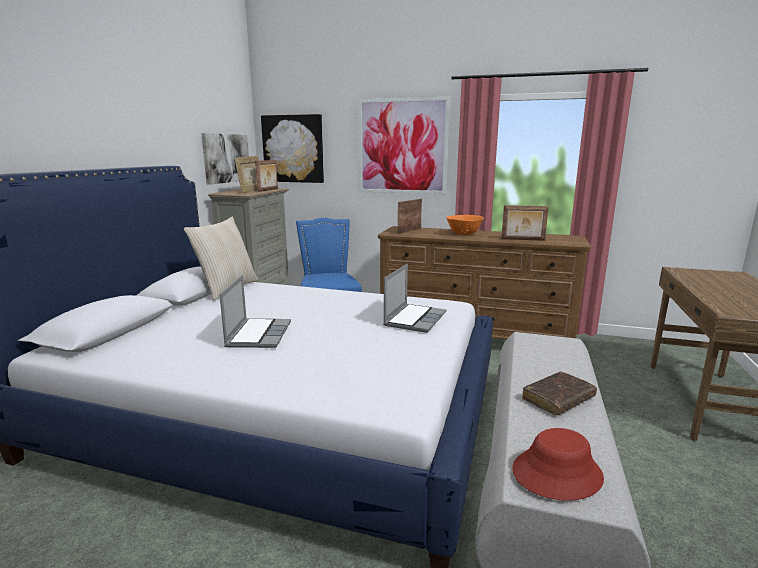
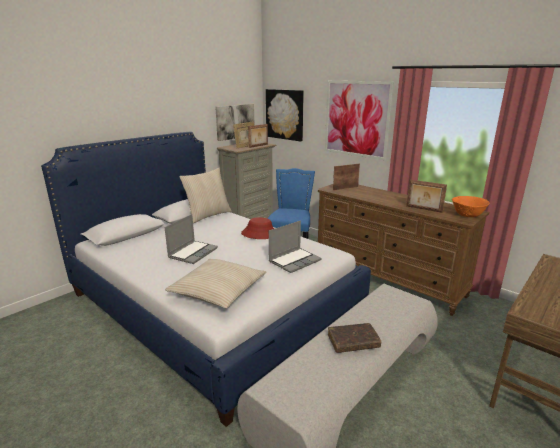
camera: 25 degrees right, 5 degrees up
orange bowl [446,215,484,235] -> orange bowl moved to [452,196,490,217]
red hat [512,428,604,501] -> red hat moved to [241,217,274,239]
none -> beige pillow [165,259,266,308]

